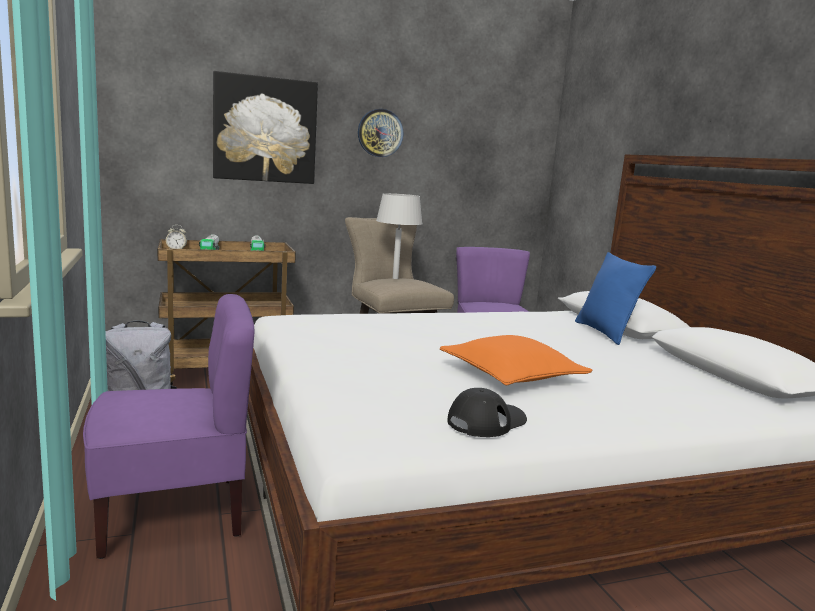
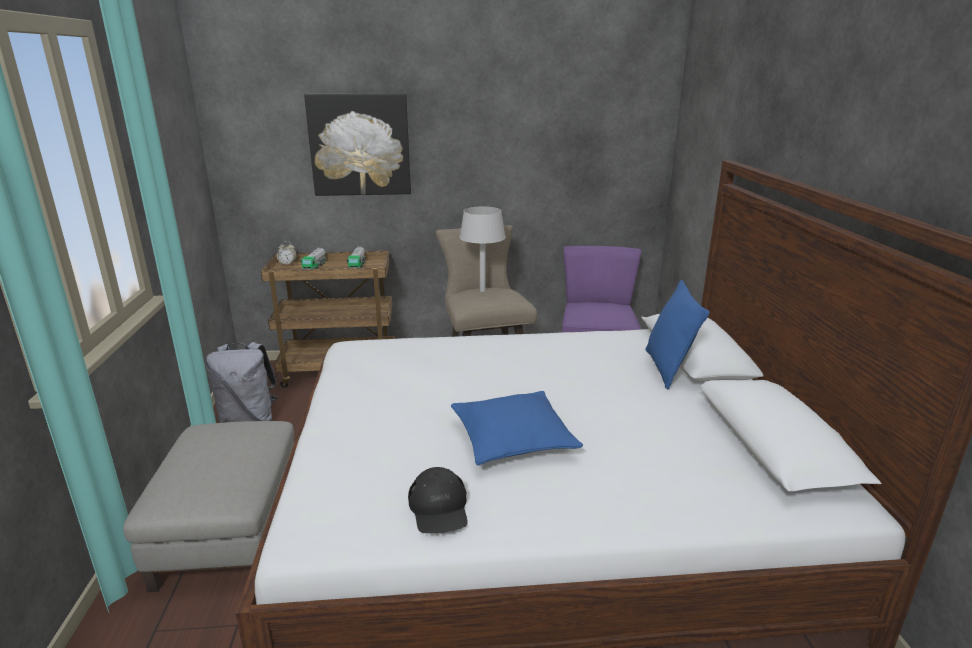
camera: 15 degrees right, 10 degrees up
purple chair [83,294,255,559] -> grey ottoman [123,421,294,592]
wall clock [358,109,403,157] -> none
orange pillow [440,335,592,385] -> blue pillow [451,391,583,465]
black cap [447,388,527,437] -> black cap turned 105 degrees clockwise [408,467,468,533]

